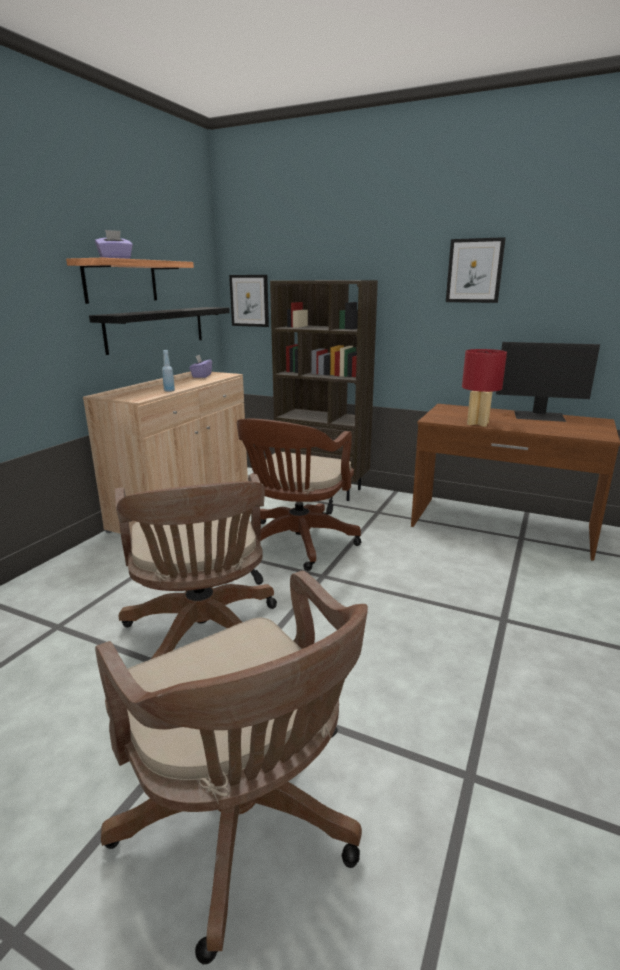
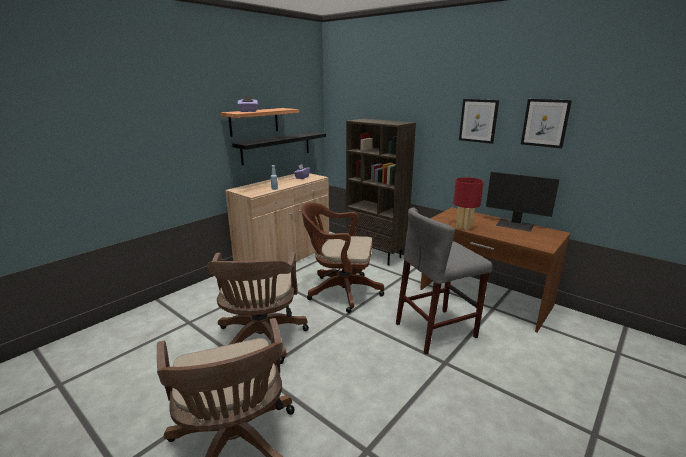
camera: 15 degrees right, 0 degrees up
picture [229,275,269,327] -> picture moved to [521,99,572,148]
brown office chair [237,418,361,571] -> brown office chair turned 60 degrees clockwise [301,202,384,313]
none -> grey stool [396,208,492,354]

